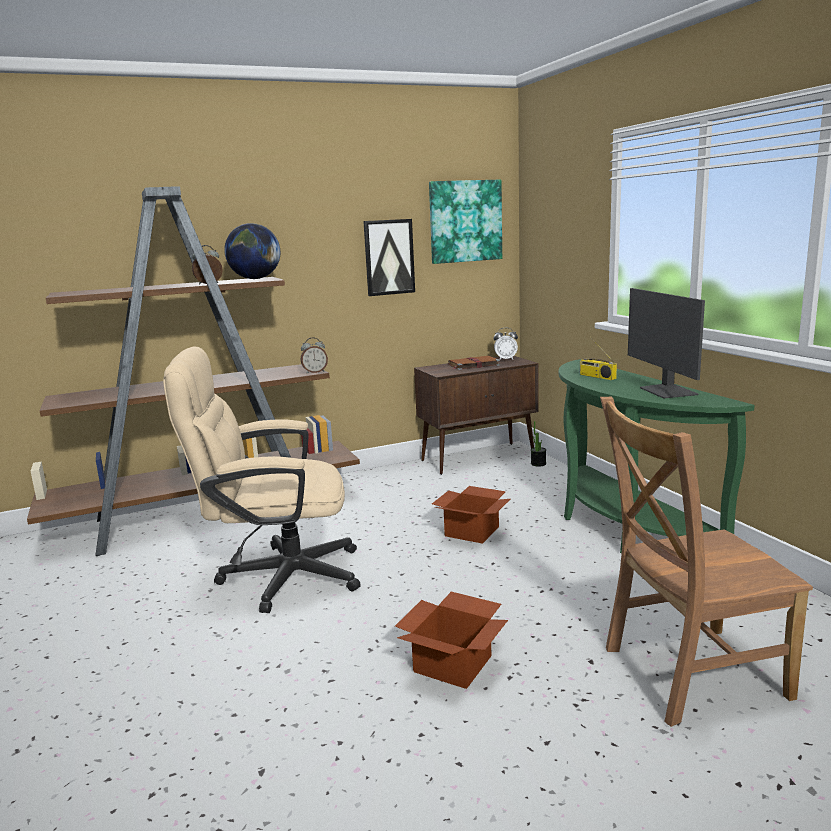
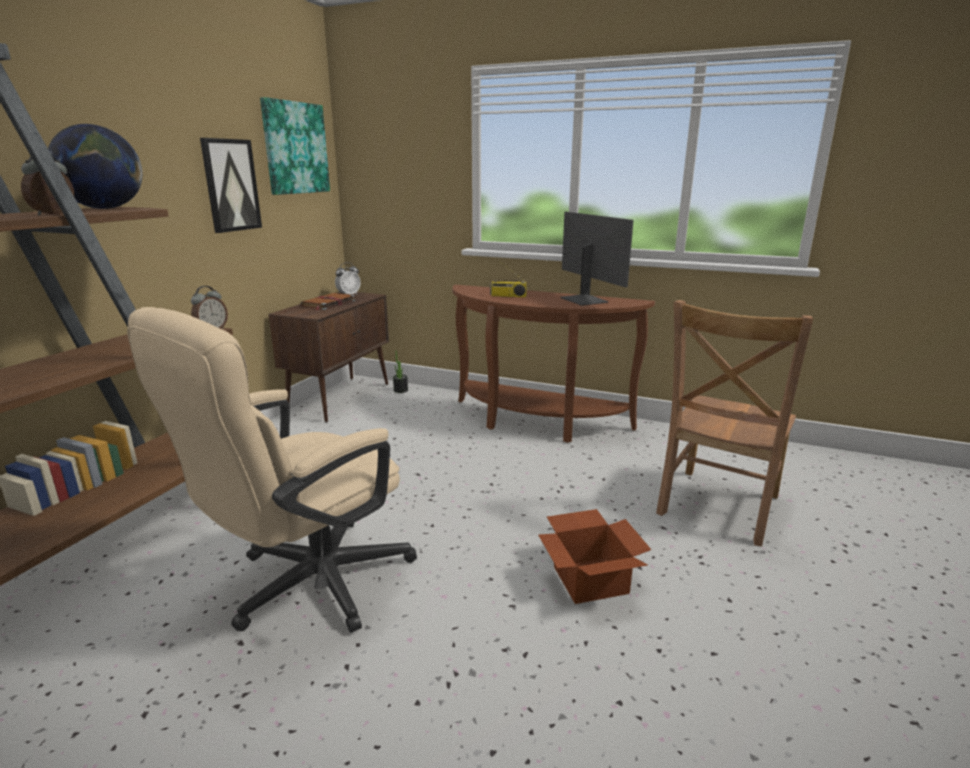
camera: 45 degrees left, 5 degrees up
cardboard box [432,486,510,544] -> none
green console table [559,359,755,553] -> brown console table [452,285,655,443]
monitor [628,288,705,399] -> monitor turned 150 degrees counterclockwise [560,212,634,306]

